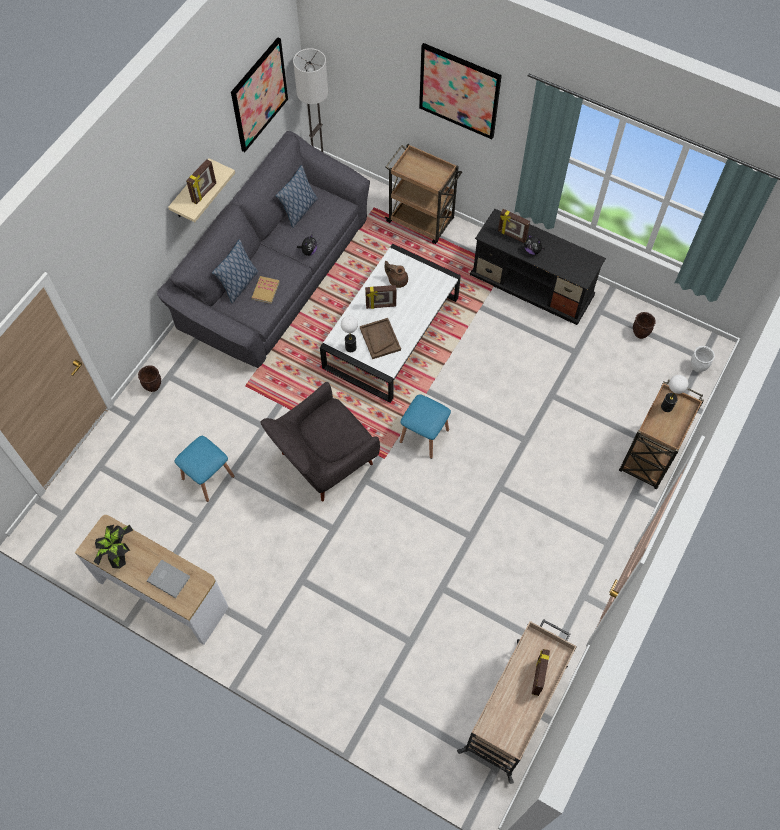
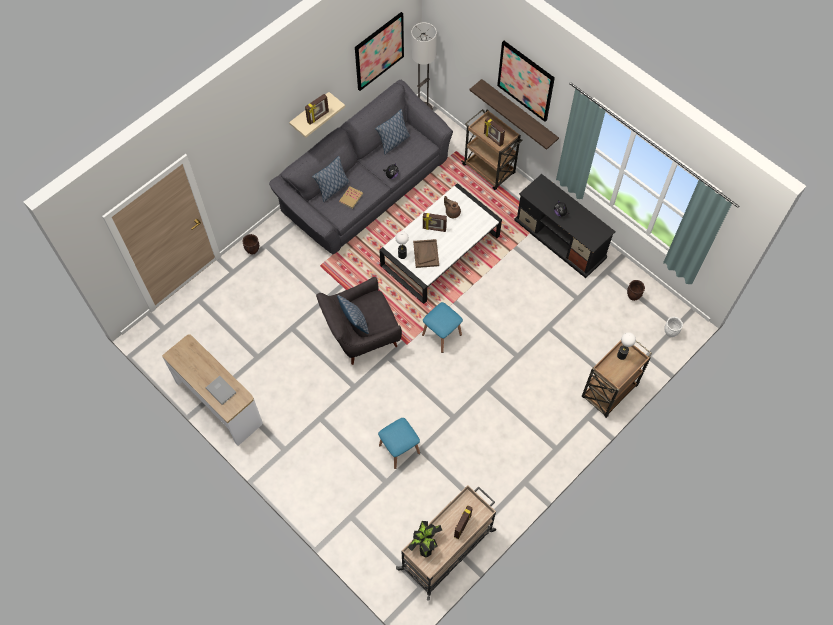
camera: 15 degrees right, 0 degrees up
potted plant [93,525,133,569] -> potted plant moved to [408,521,442,558]
blue stool [174,436,234,502] -> blue stool moved to [378,418,420,469]
picture frame [498,209,530,243] -> picture frame moved to [484,117,505,147]
none -> pillow [337,295,369,334]
none -> shelf [469,79,559,150]

